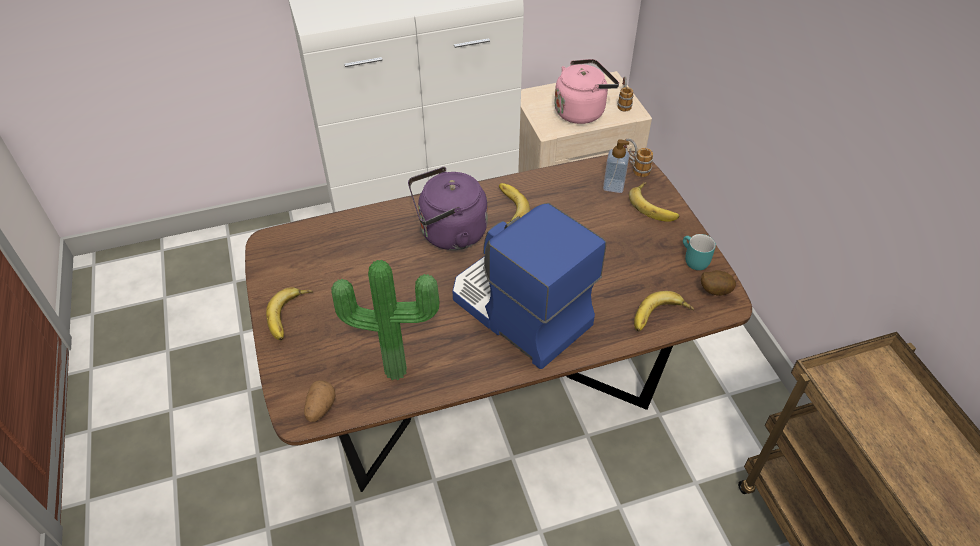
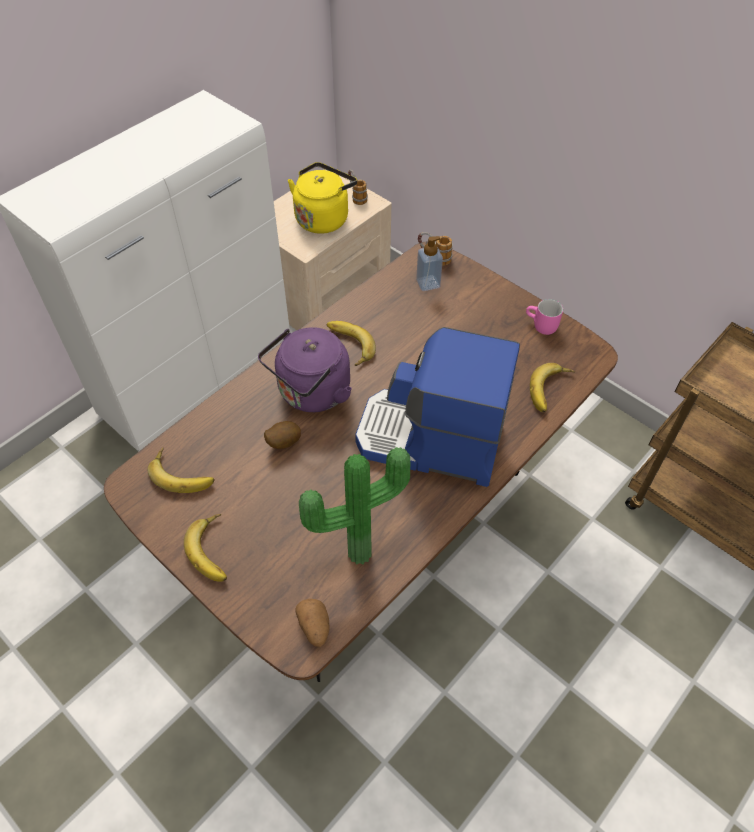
camera: 30 degrees left, 5 degrees up
pink kettle [554,59,619,124] -> yellow kettle [288,162,357,234]
banana [629,182,680,222] -> banana moved to [147,448,214,493]
turquoise mug [683,234,716,270] -> pink mug [526,299,563,335]
potato [701,270,736,296] -> potato moved to [264,421,301,449]

